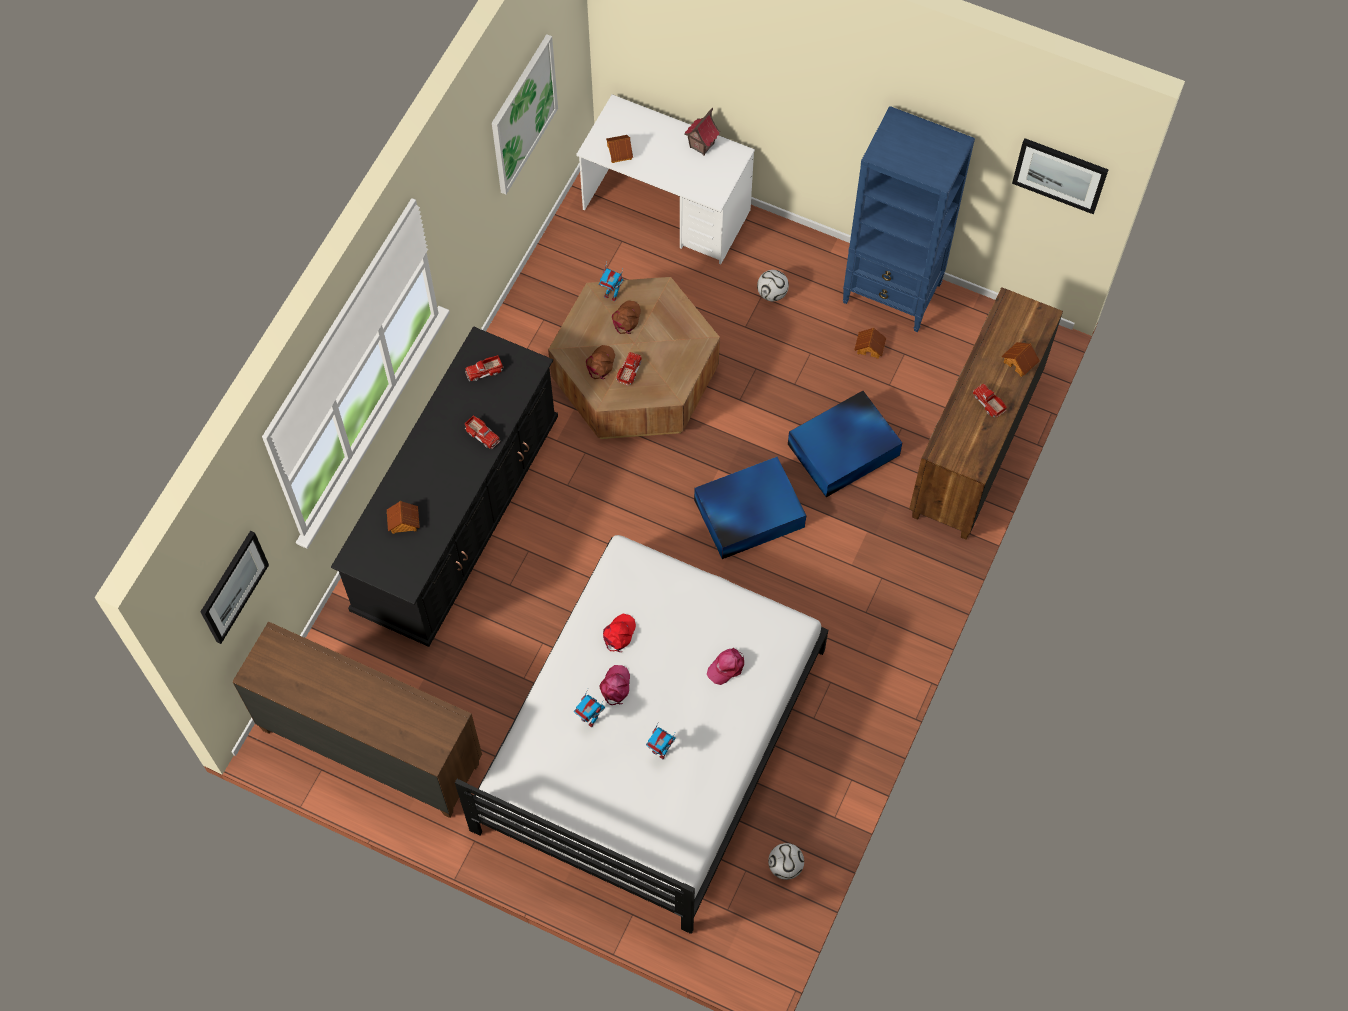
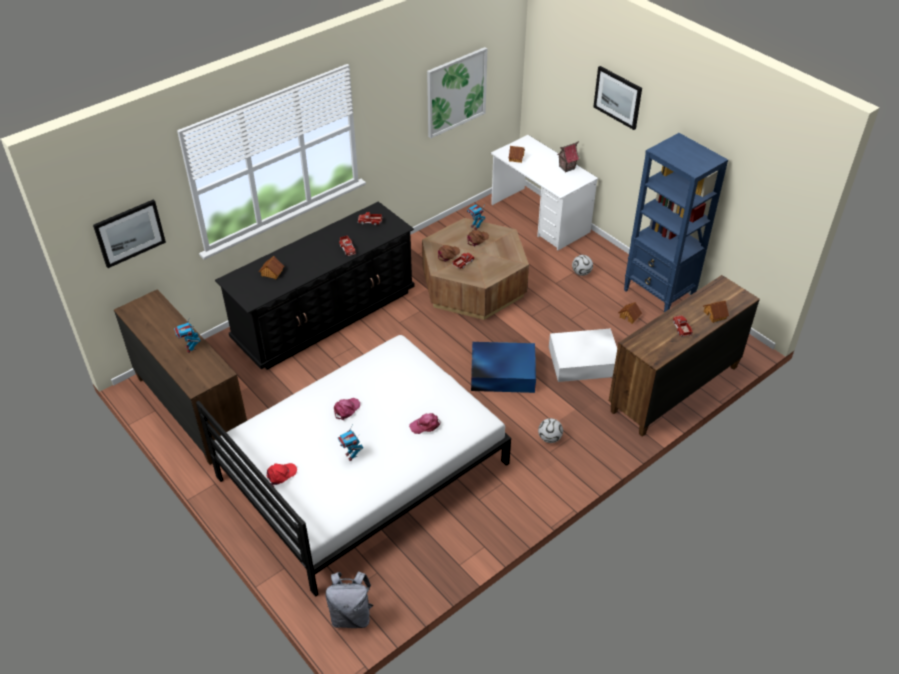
camera: 25 degrees right, 20 degrees down
toy robot [574,689,605,728] -> toy robot moved to [174,317,201,353]
red cap [603,614,636,652] -> red cap moved to [266,463,297,486]
football [768,843,804,880] -> football moved to [538,418,563,443]
blue storage box [788,391,902,497] -> white storage box [549,328,617,382]
picture [1012,138,1109,214] -> picture moved to [593,66,642,130]
none -> grey backpack [325,571,373,628]

